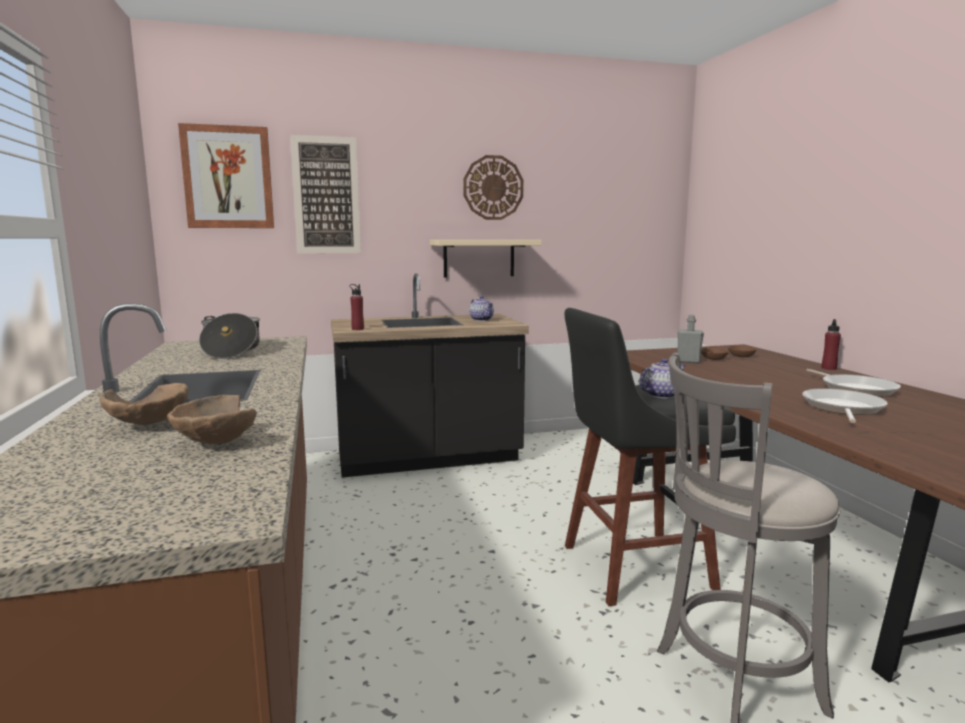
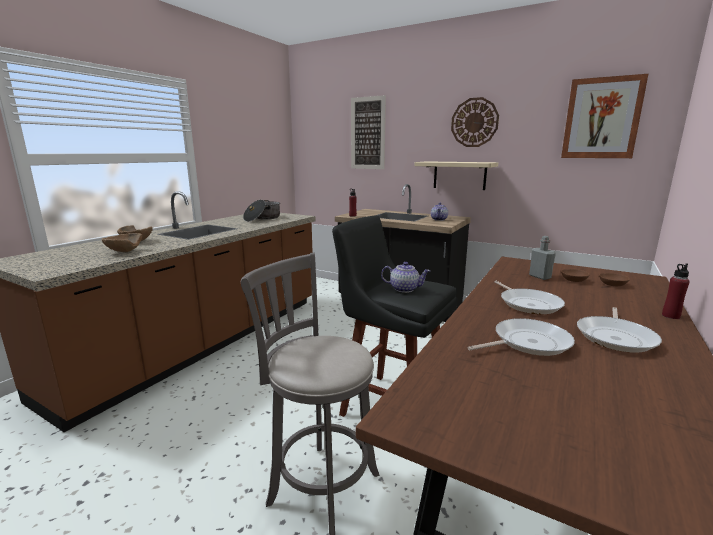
camera: 45 degrees right, 5 degrees up
picture [178,123,274,228] -> picture moved to [561,74,648,158]
none -> frying pan [494,281,565,314]

